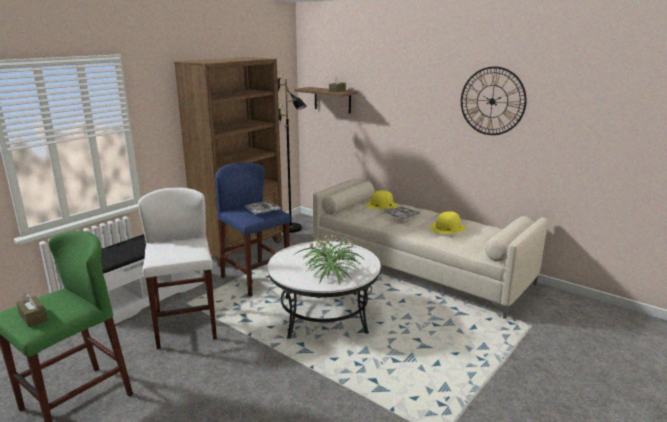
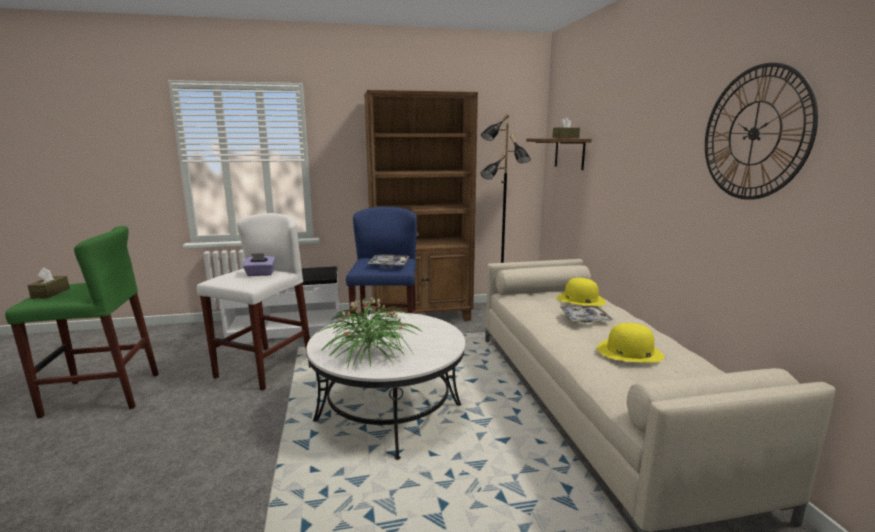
camera: 40 degrees right, 5 degrees down
none -> purple tissue box [243,253,276,276]

